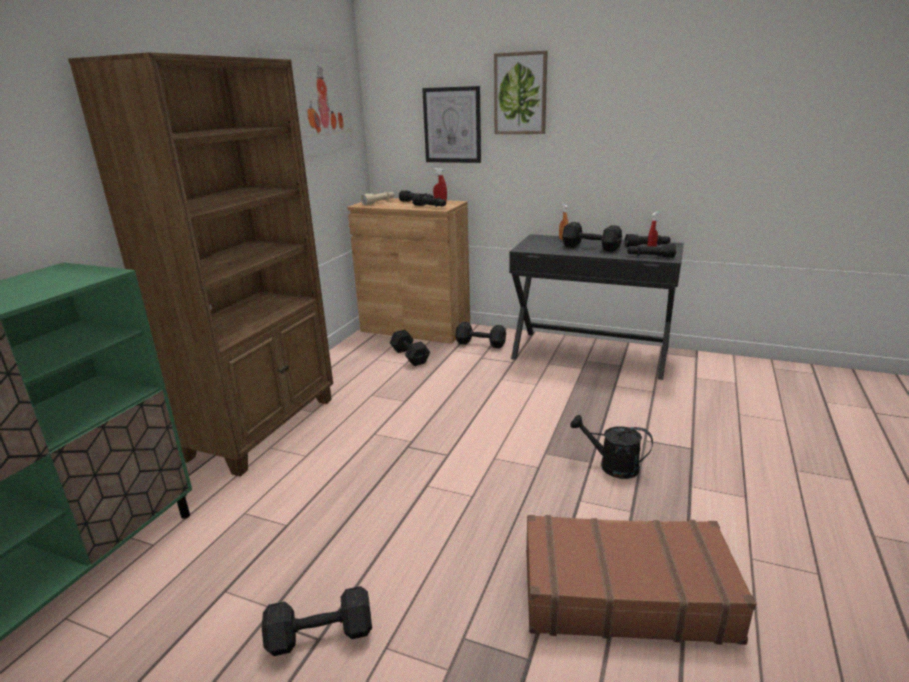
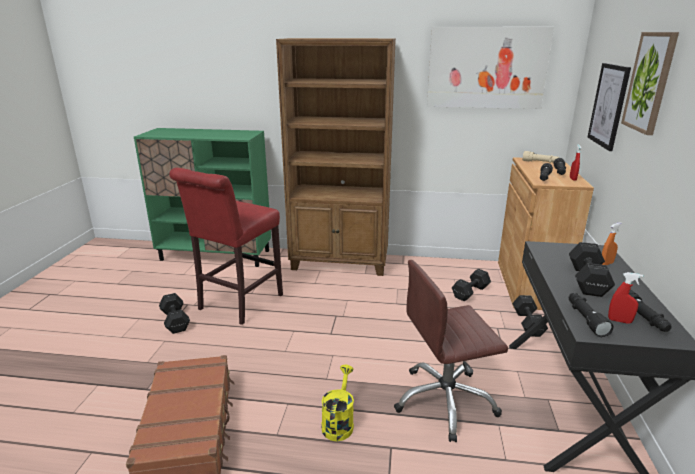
camera: 75 degrees right, 0 degrees up
black watering can [570,415,653,479] -> yellow watering can [321,365,354,441]
none -> red stool [169,168,283,325]
none -> brown office chair [394,260,508,442]

